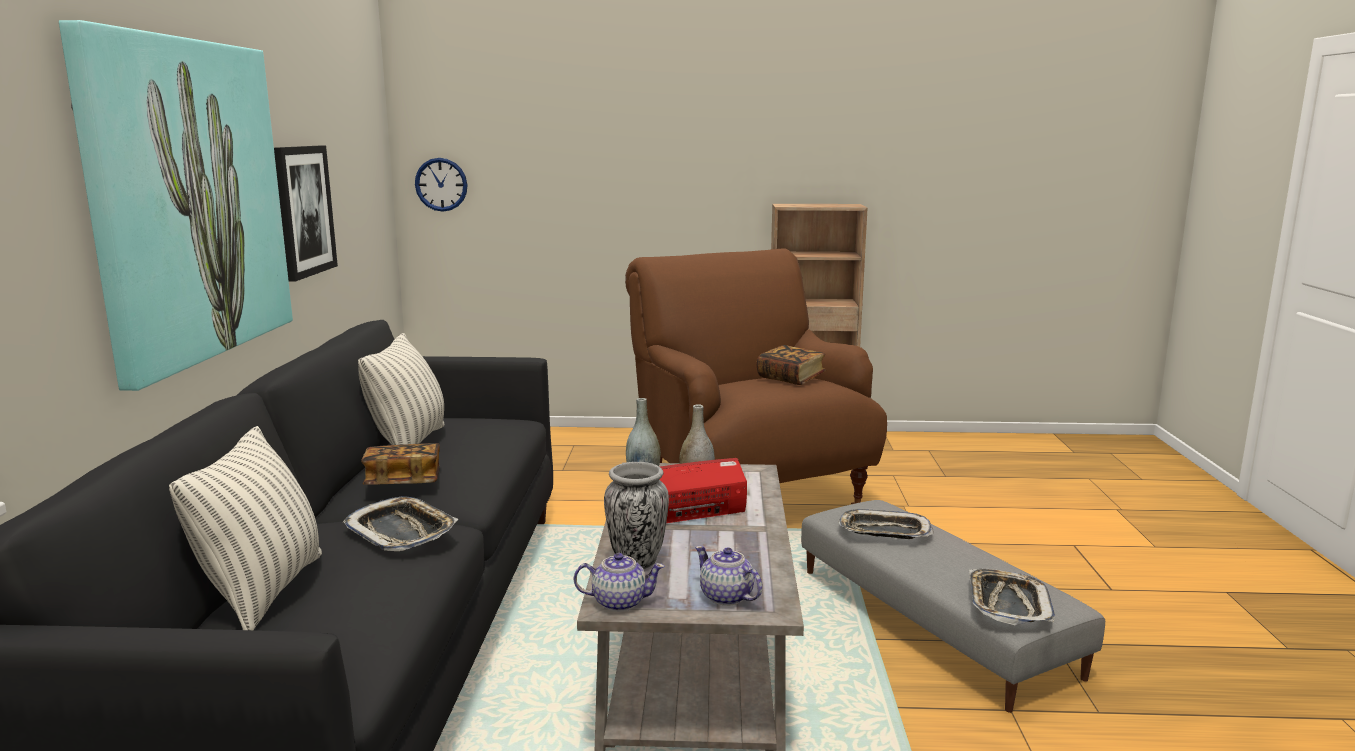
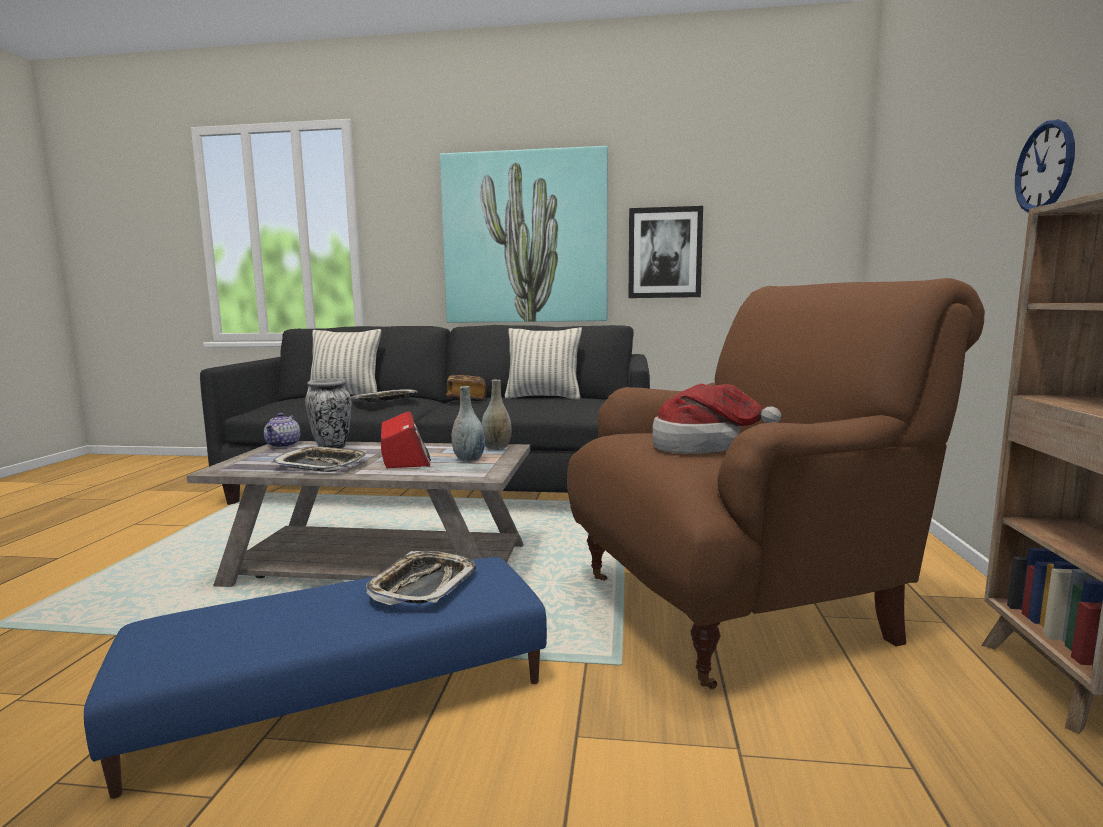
camera: 95 degrees right, 5 degrees down
wall clock [415,158,468,212] -> wall clock moved to [1015,119,1075,213]
teapot [695,546,762,606] -> none
book [757,345,826,385] -> hat [652,383,781,454]
grey ottoman [801,500,1105,713] -> blue ottoman [84,557,547,799]
tray [969,569,1055,625] -> tray moved to [271,446,366,472]

